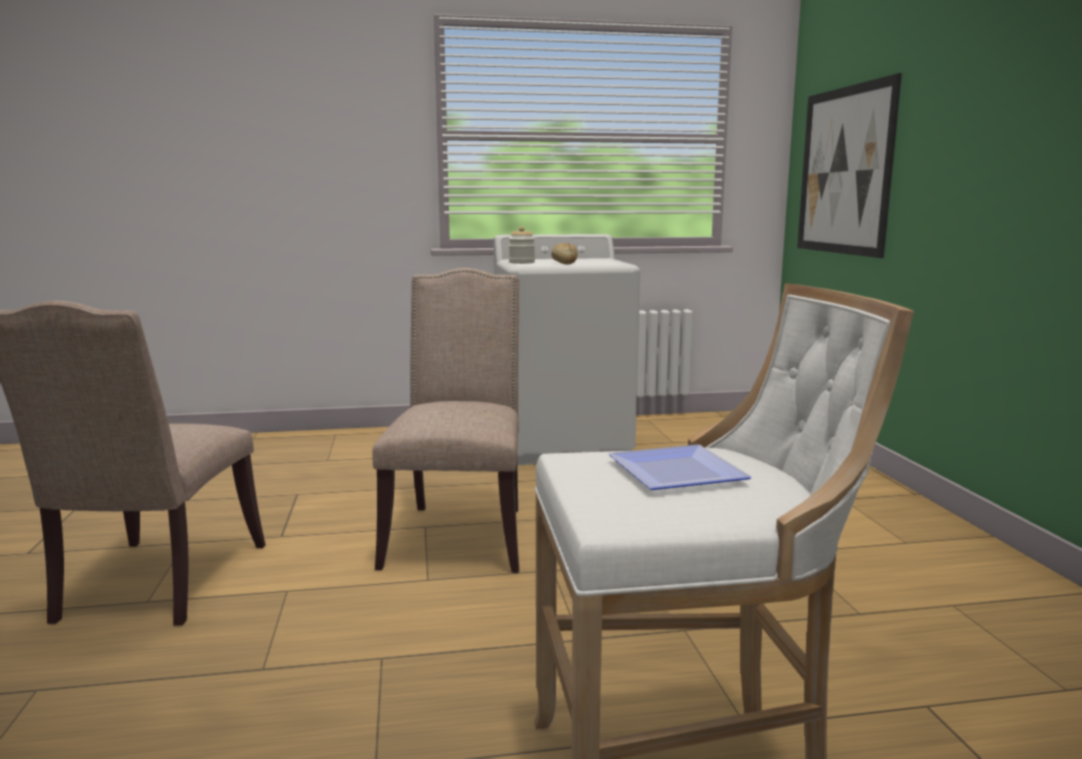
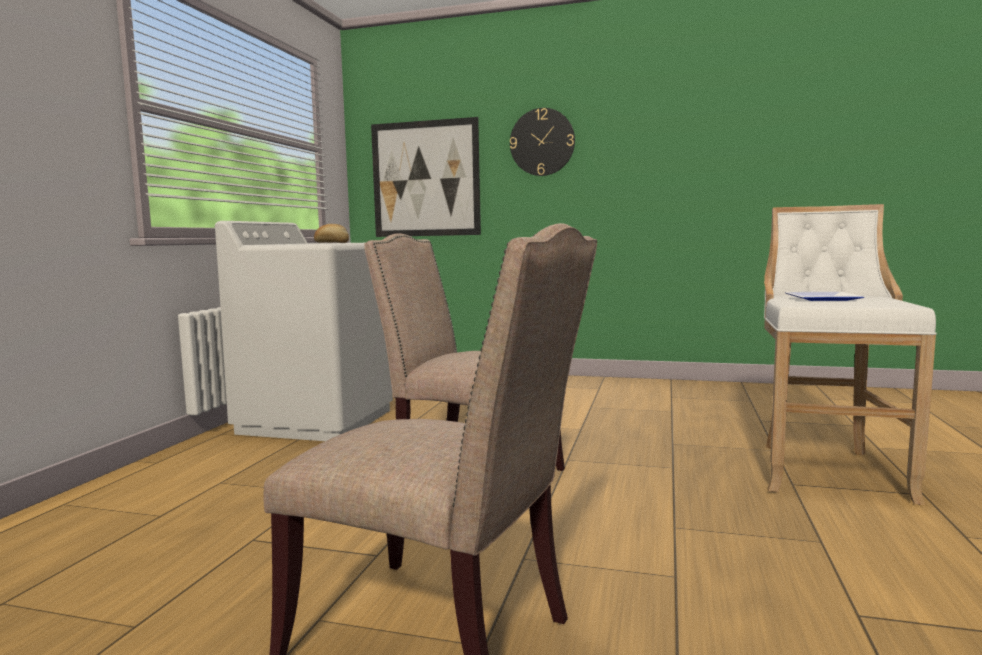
camera: 65 degrees left, 5 degrees down
jar [509,227,535,264] -> none
none -> wall clock [510,108,575,176]

